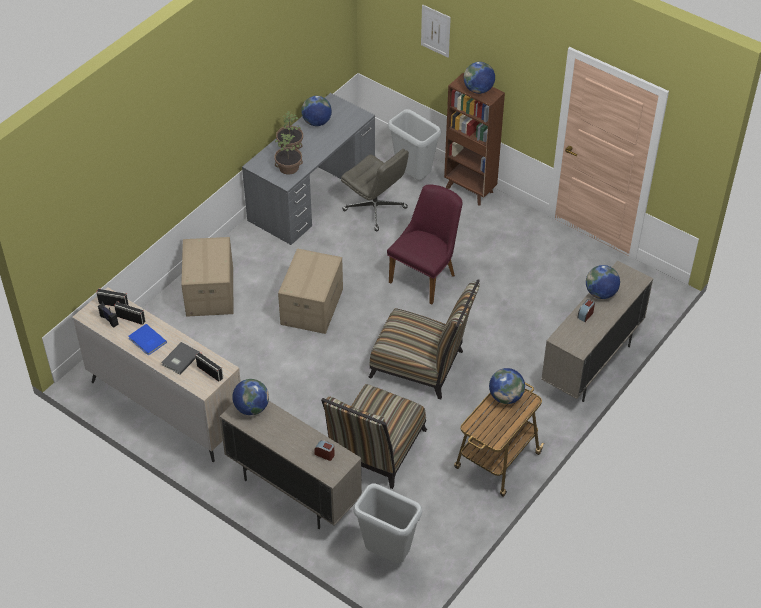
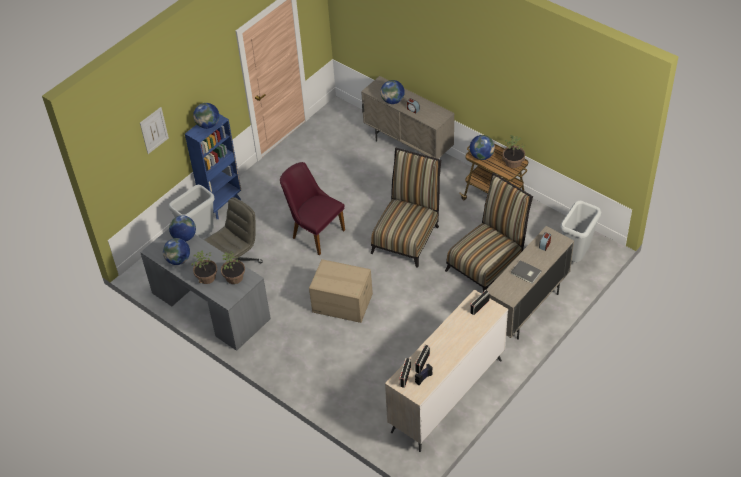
camera: 85 degrees left, 0 degrees up
blue book [128,324,167,356] -> none
grey book [161,342,200,375] -> grey book moved to [511,260,542,284]
cardboard box [181,237,233,317] -> none
globe [232,379,269,415] -> globe moved to [169,215,196,242]
chair [321,384,427,489] -> chair turned 75 degrees counterclockwise [445,173,533,292]
brown bookcase [444,73,505,205] -> blue bookcase [185,114,241,219]
none -> potted plant [502,135,526,168]

